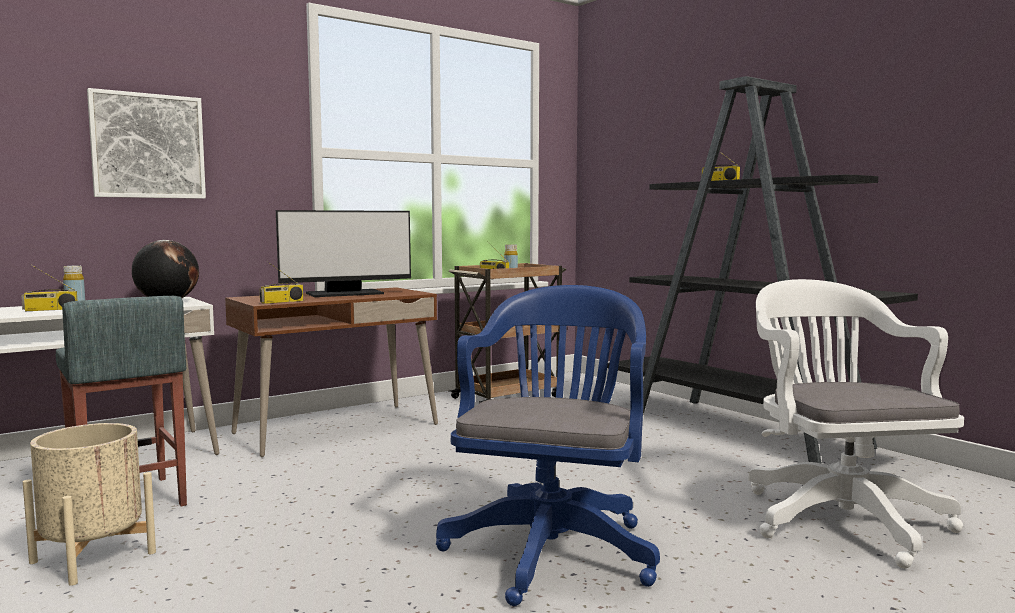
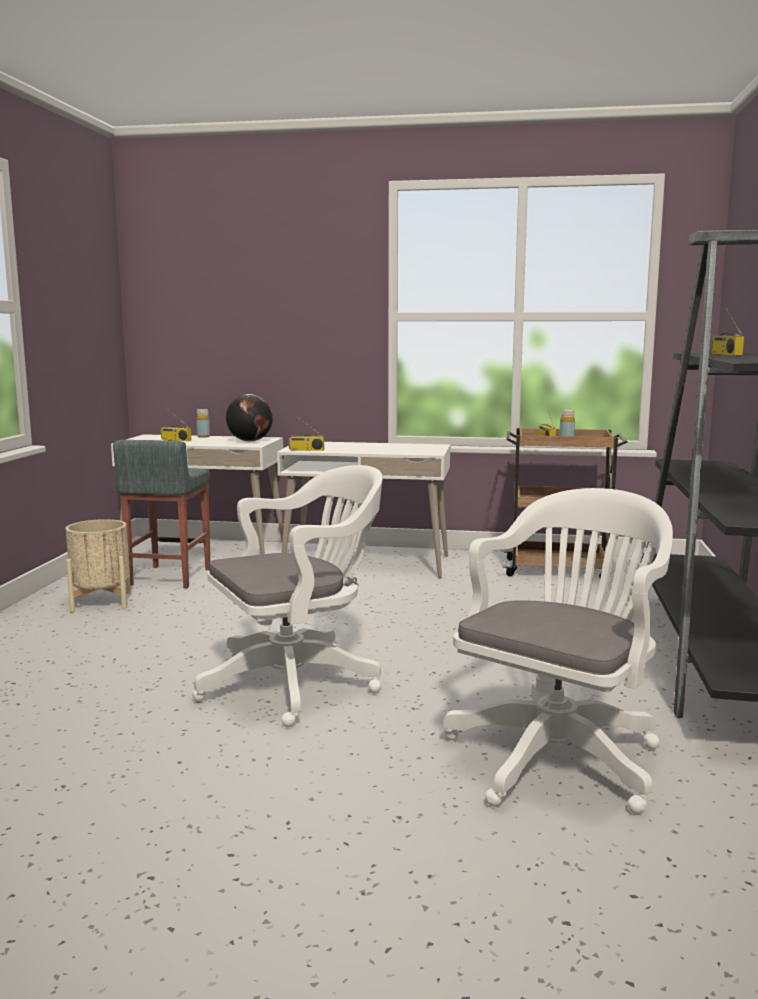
camera: 45 degrees right, 5 degrees up
picture [87,88,206,199] -> none
brown desk [225,287,438,457] -> white desk [277,442,450,578]
monitor [276,210,411,297] -> none
blue office chair [436,285,660,606] -> white office chair [192,465,383,727]

